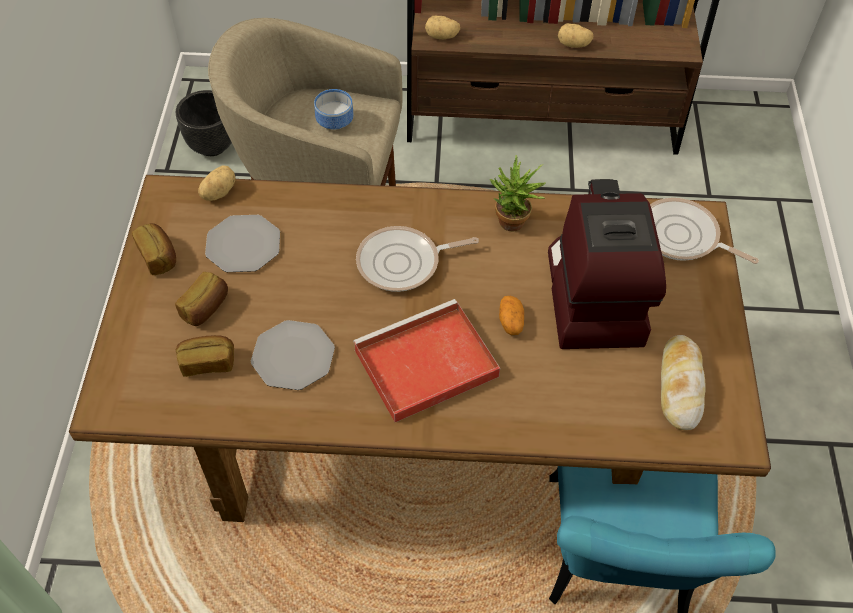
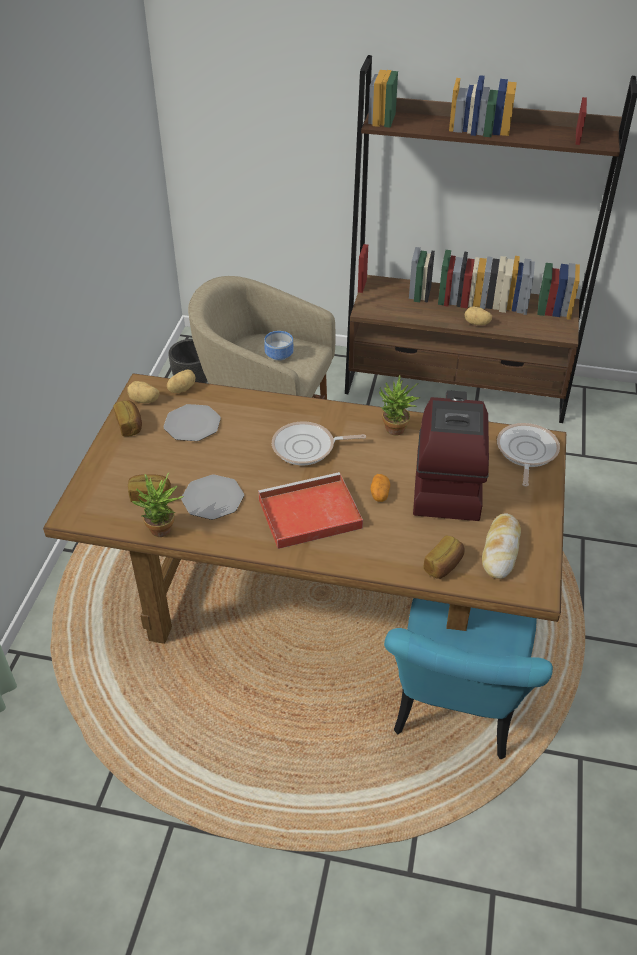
camera: 10 degrees right, 10 degrees down
bread [175,272,228,326] -> bread moved to [423,535,465,579]
potato [425,16,460,39] -> potato moved to [127,381,160,403]
frying pan [650,198,759,264] -> frying pan turned 60 degrees clockwise [497,423,560,487]
none -> potted plant [132,473,184,537]

